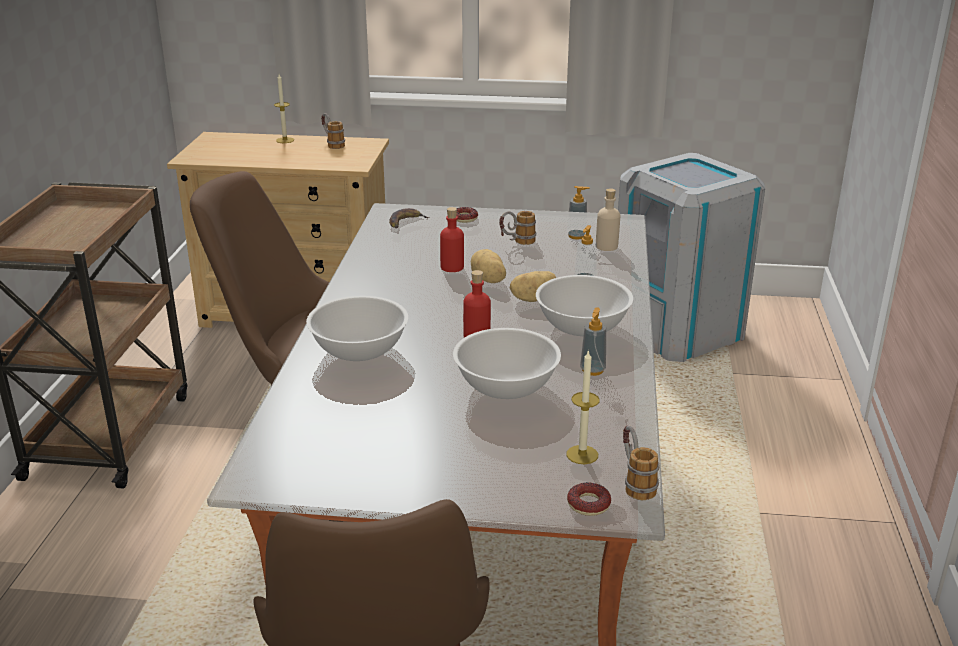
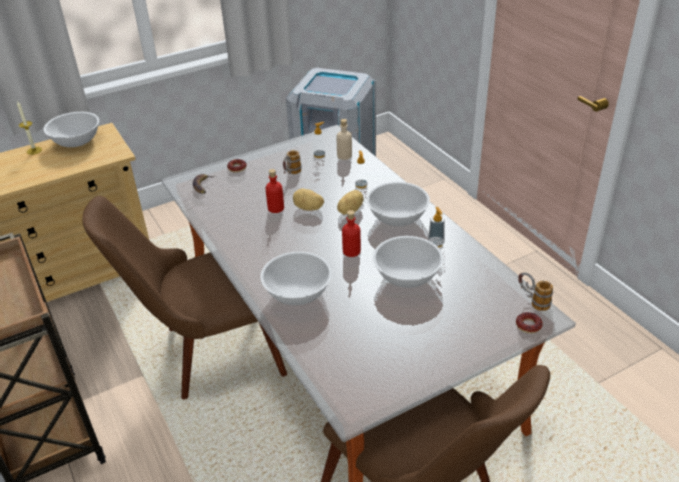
camera: 35 degrees left, 10 degrees up
mug [321,113,345,149] -> white bowl [44,112,99,147]
candle [566,350,600,464] -> none

